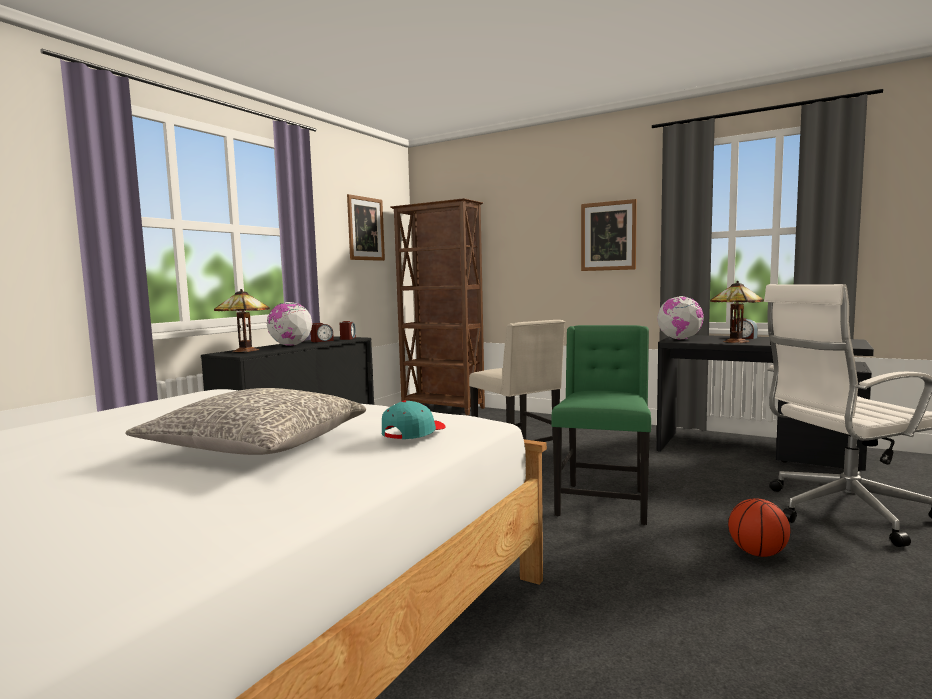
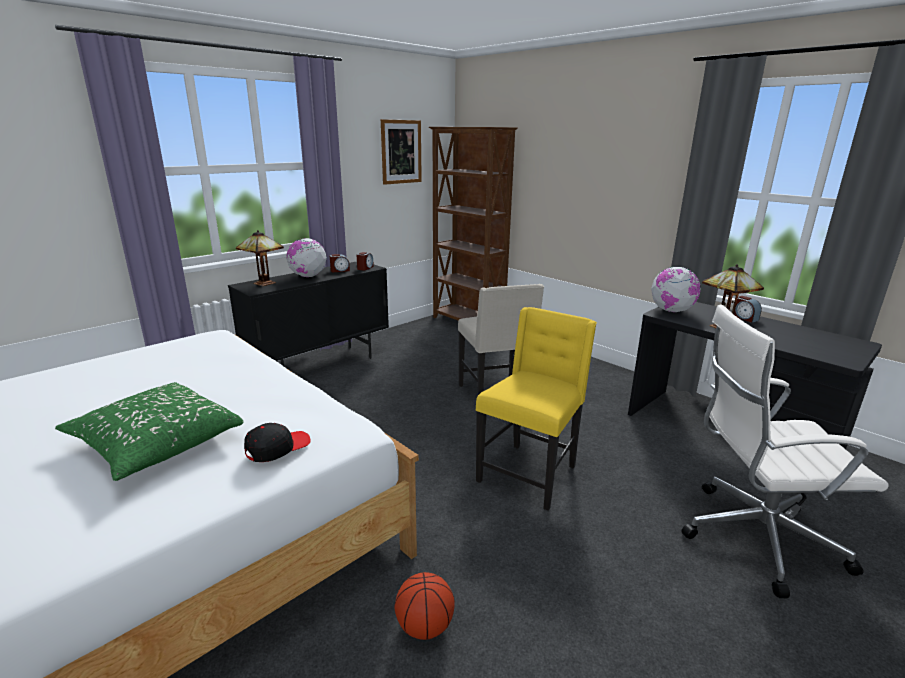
camera: 15 degrees right, 15 degrees up
grey pillow [125,388,366,455] -> green pillow [55,382,244,481]
turquoise cap [382,401,446,439] -> black cap [244,423,311,462]
green chair [552,325,651,525] -> yellow chair [476,307,597,511]
picture [581,199,637,271] -> none
basketball [728,498,790,557] -> basketball moved to [395,572,455,640]

